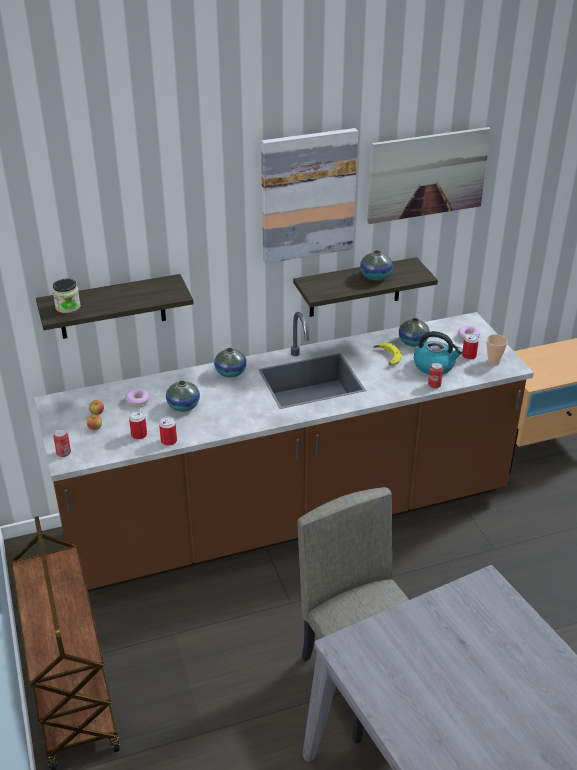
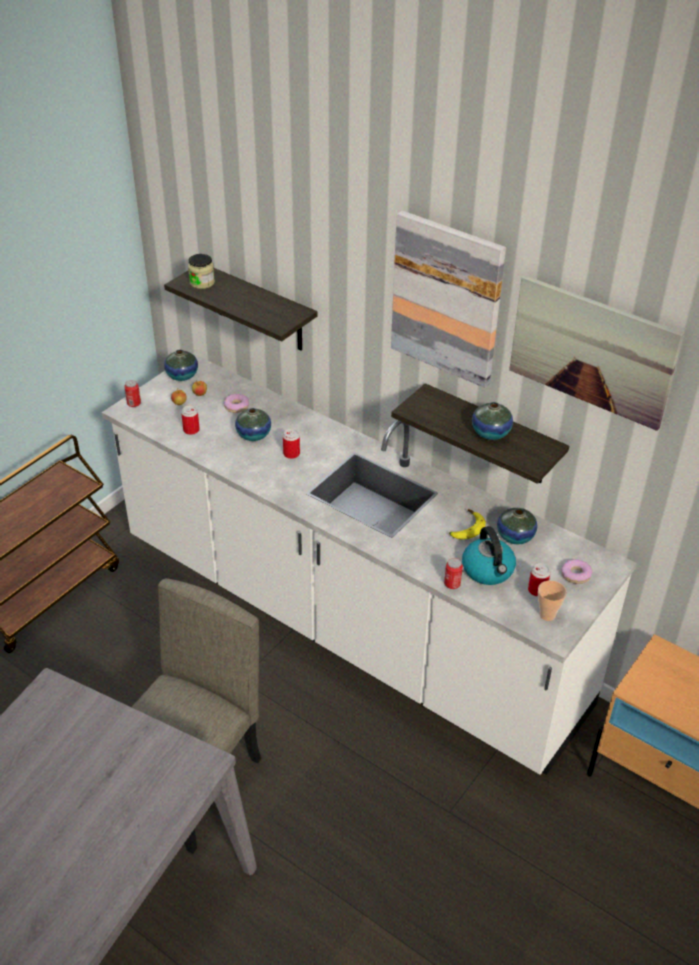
camera: 55 degrees right, 5 degrees up
brown counter [34,312,534,592] -> white counter [102,353,637,775]
can [159,417,177,446] -> can moved to [283,429,300,459]
vase [214,348,247,378] -> vase moved to [164,350,198,381]

